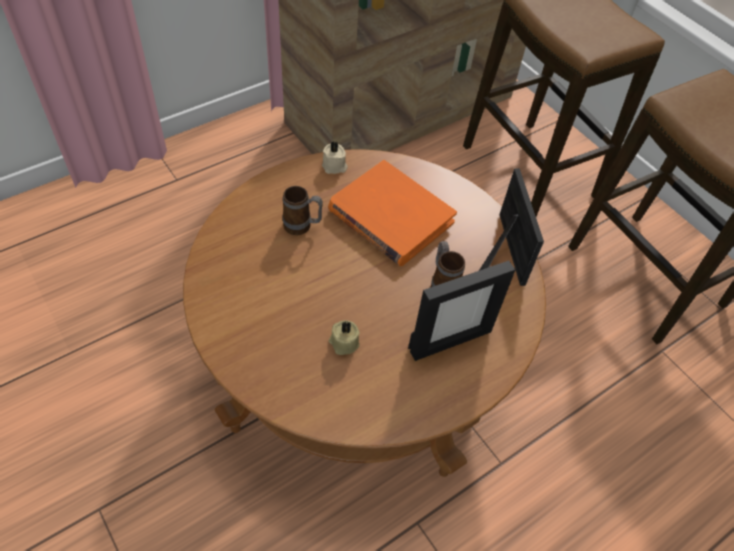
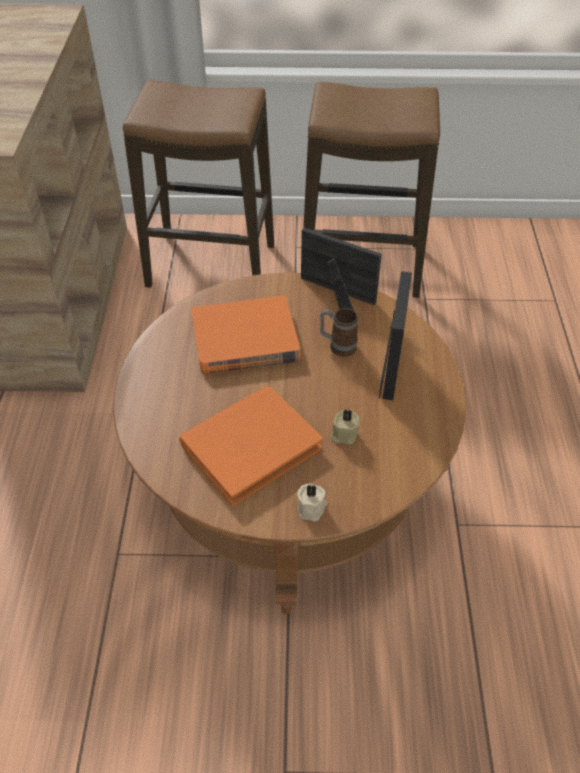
camera: 50 degrees left, 5 degrees down
mug [282,186,323,235] -> none
beige candle [322,141,348,174] -> beige candle moved to [297,484,327,521]
none -> orange book [179,386,322,506]

